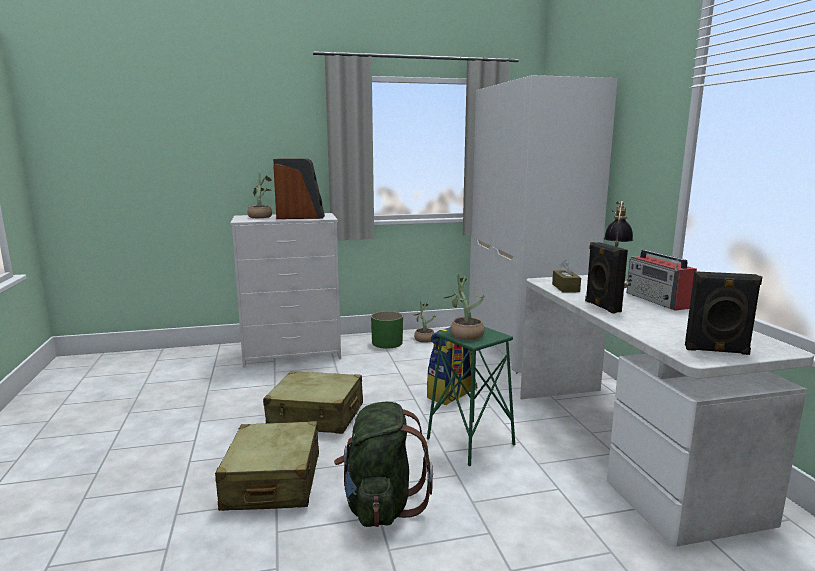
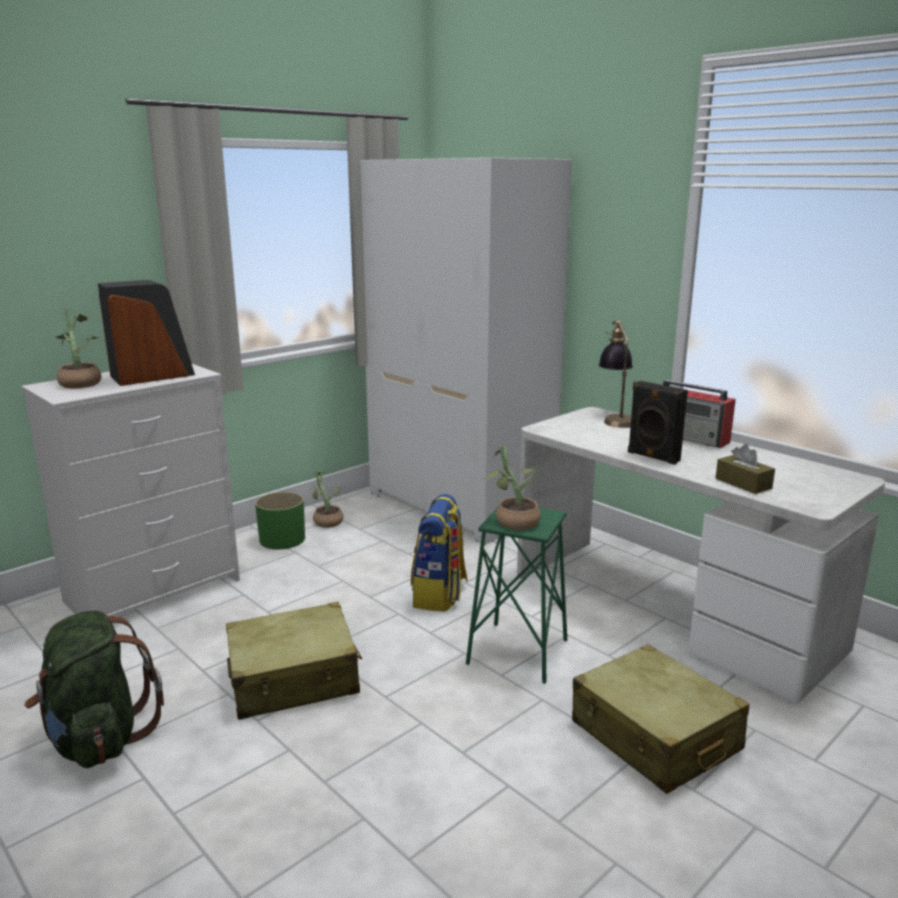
camera: 30 degrees left, 5 degrees up
beige suitcase [215,421,319,511] -> beige suitcase moved to [572,644,749,794]
green backpack [334,401,433,527] -> green backpack moved to [24,611,164,768]
brown tissue box [552,260,581,293] -> brown tissue box moved to [716,444,775,494]
black speaker [685,271,762,355] -> none

